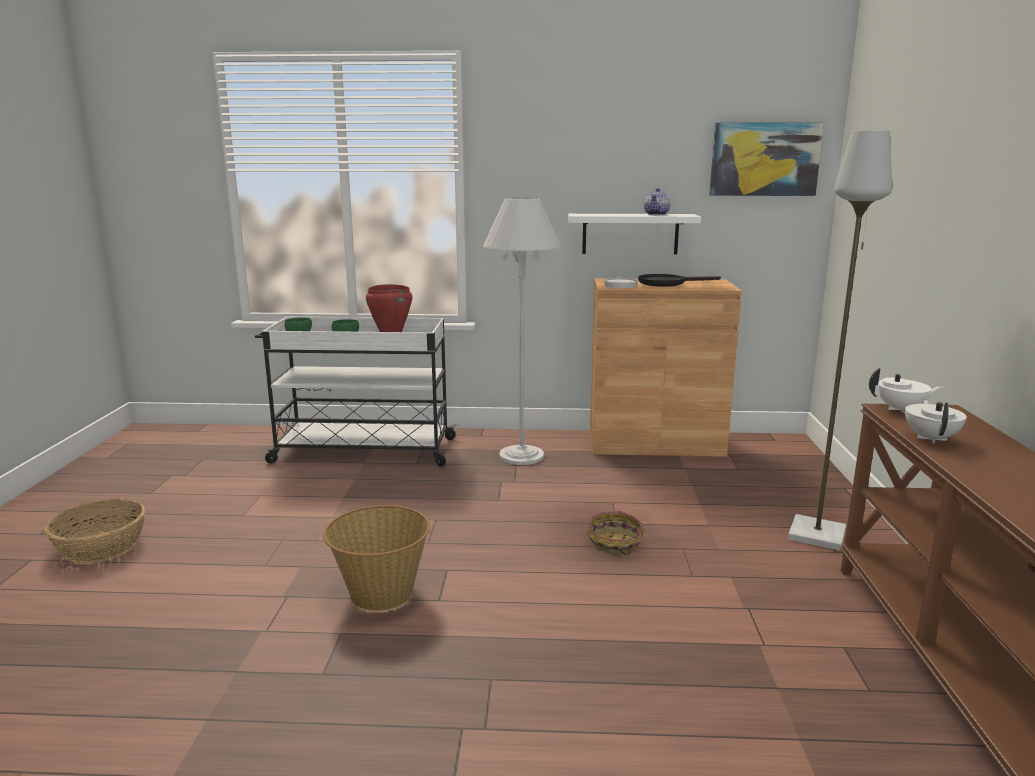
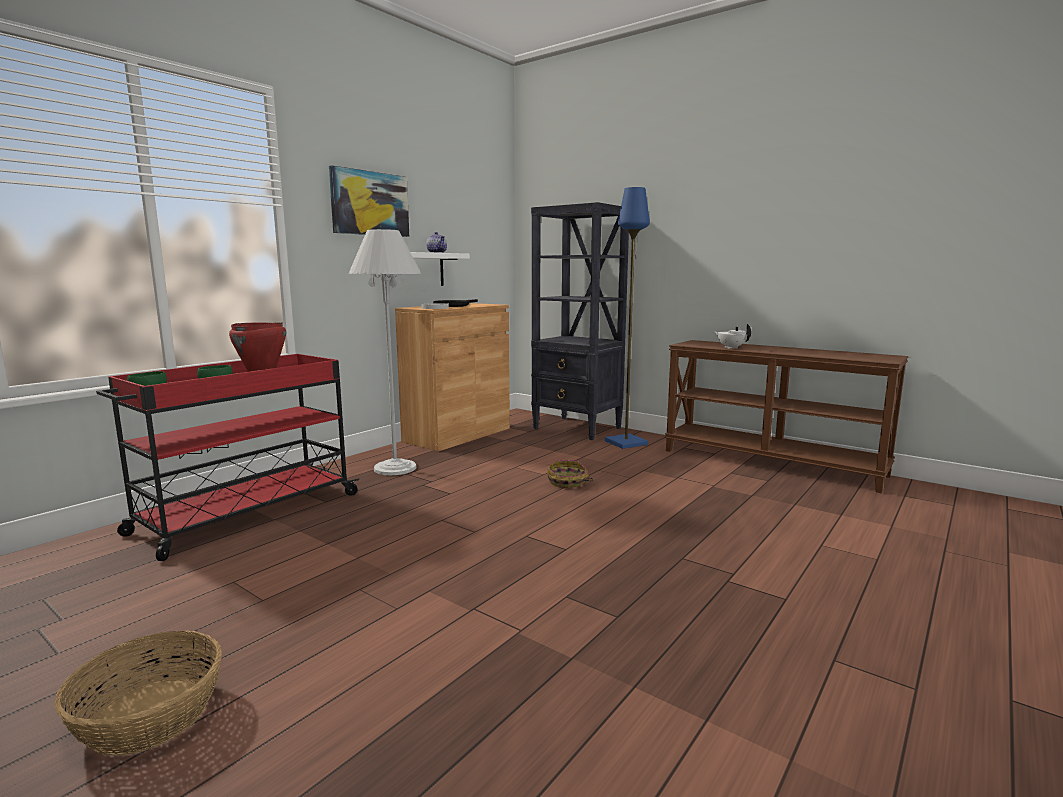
camera: 55 degrees left, 5 degrees down
white cart [255,317,457,467] -> red cart [96,354,359,561]
basket [323,505,430,611] -> none
picture [709,122,824,196] -> picture moved to [329,165,409,237]
grey floor lamp [788,130,892,551] -> blue floor lamp [605,187,650,449]
white teapot [869,368,944,414] -> none
none -> black bookcase [531,202,629,440]

